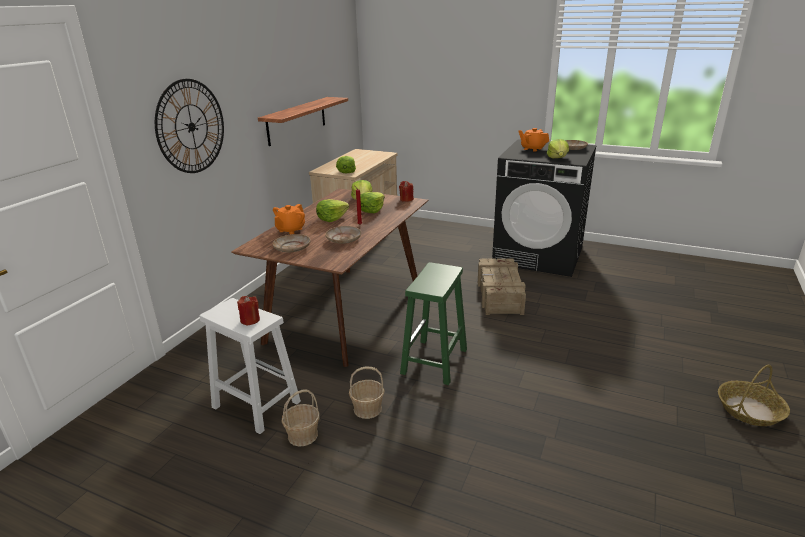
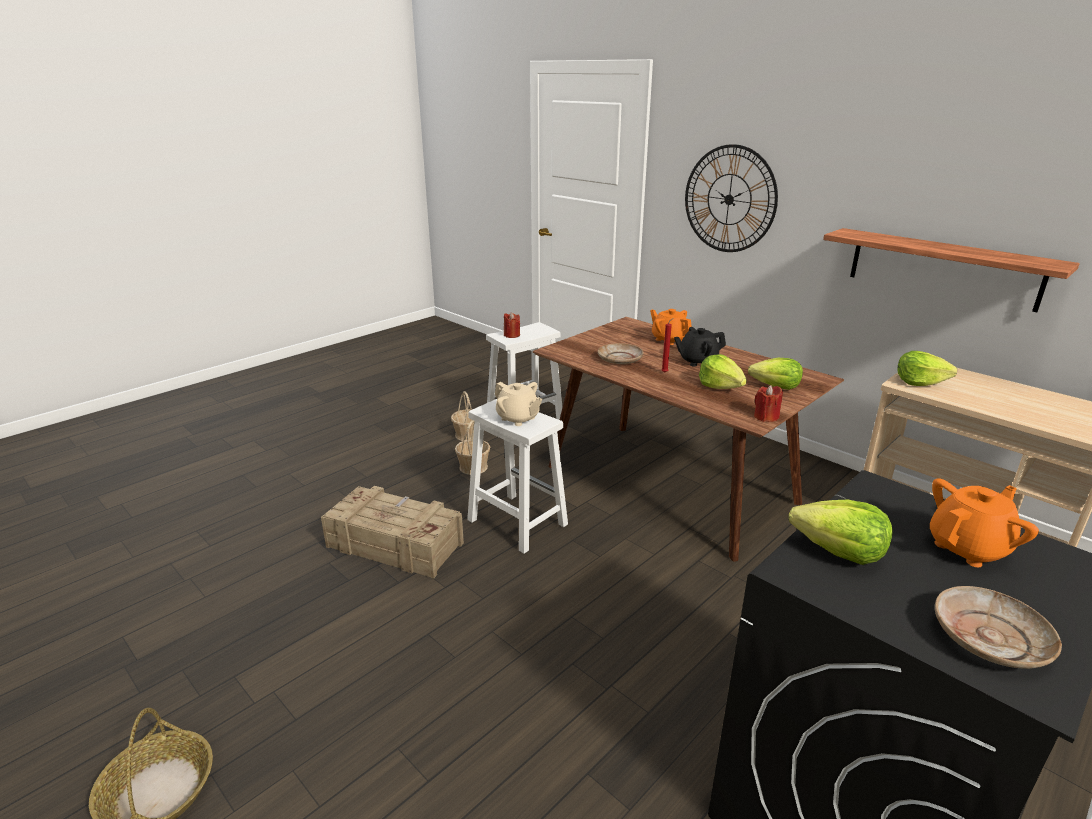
camera: 110 degrees right, 0 degrees up
beige plate [272,234,310,253] -> none
lettuce [316,199,349,222] -> black teapot [674,327,726,366]
green stool [400,262,467,385] -> white stool [467,399,568,554]
crate [478,258,526,315] -> crate moved to [321,486,464,579]
none -> beige teapot [495,382,543,426]

